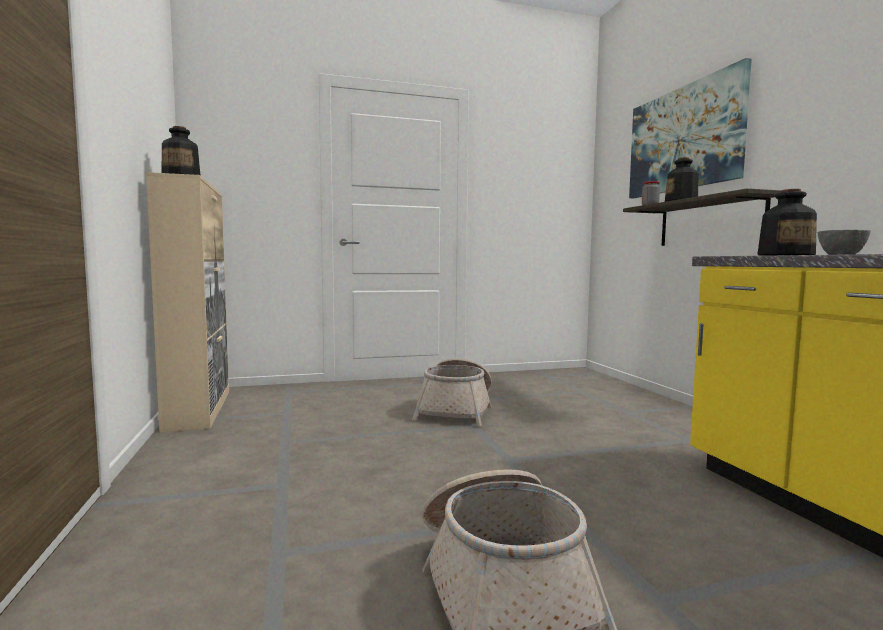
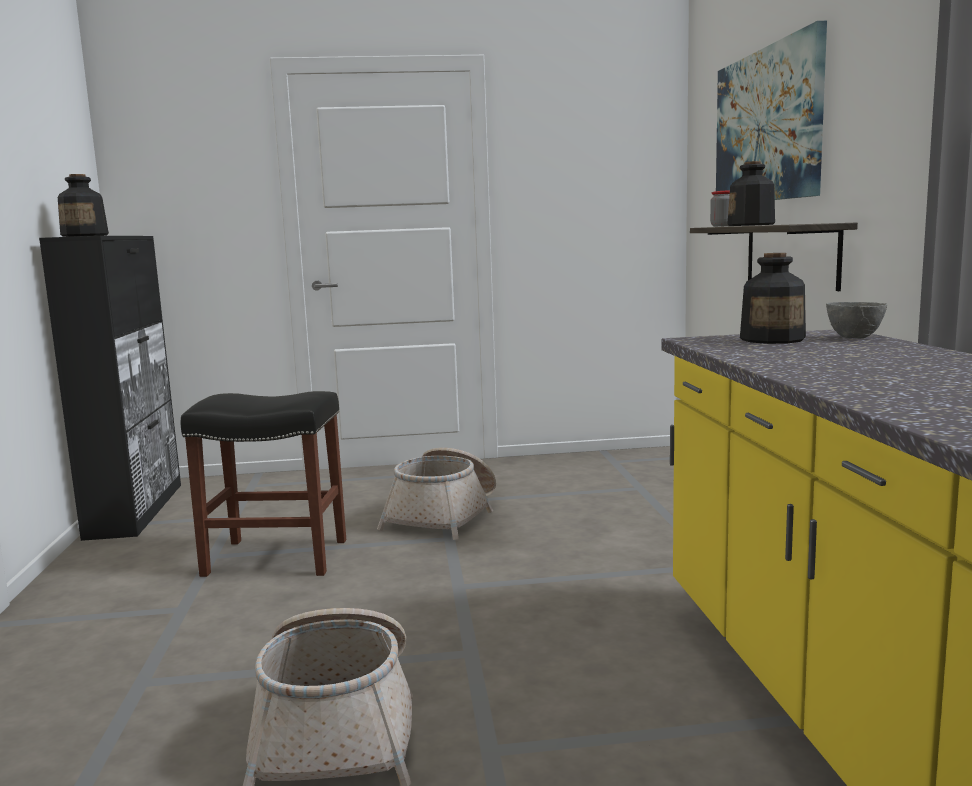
camera: 10 degrees right, 5 degrees up
beige cabinet [146,172,229,432] -> black cabinet [39,236,181,541]
none -> black stool [181,391,346,577]

